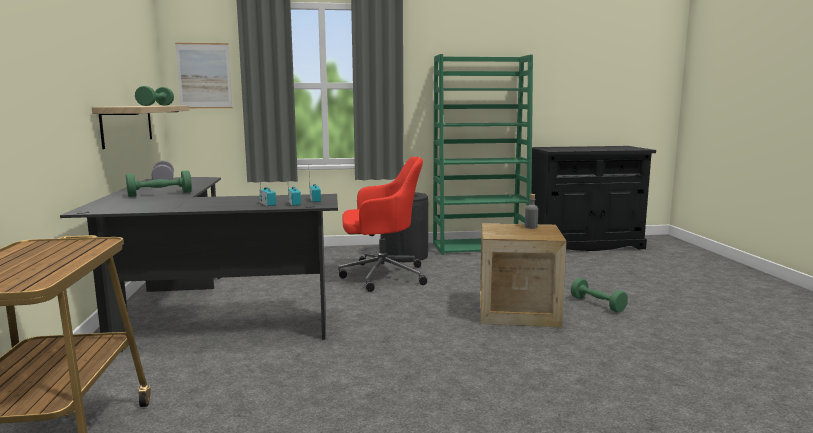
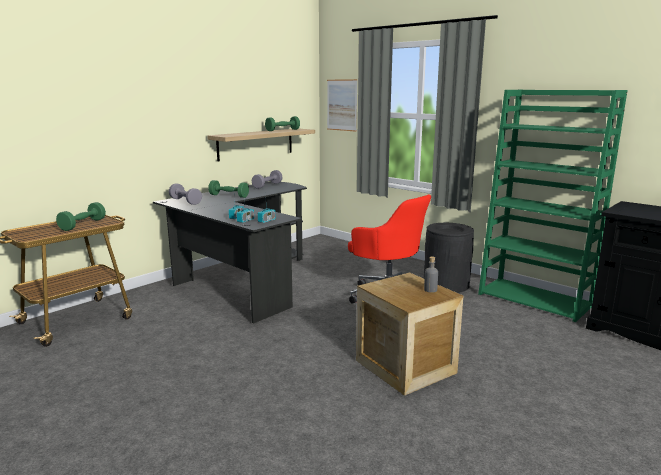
camera: 50 degrees right, 5 degrees up
green dumbbell [571,278,628,313] -> green dumbbell moved to [56,202,106,231]
none -> grey dumbbell [169,183,202,205]

